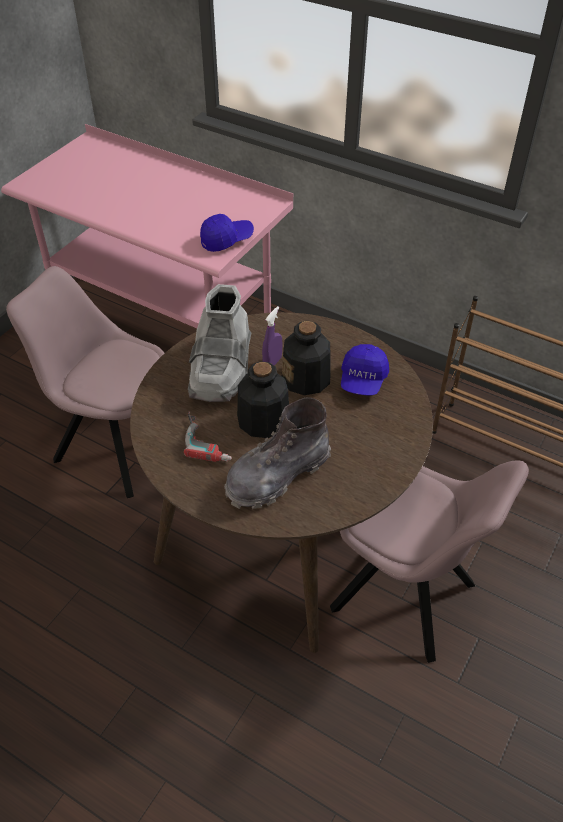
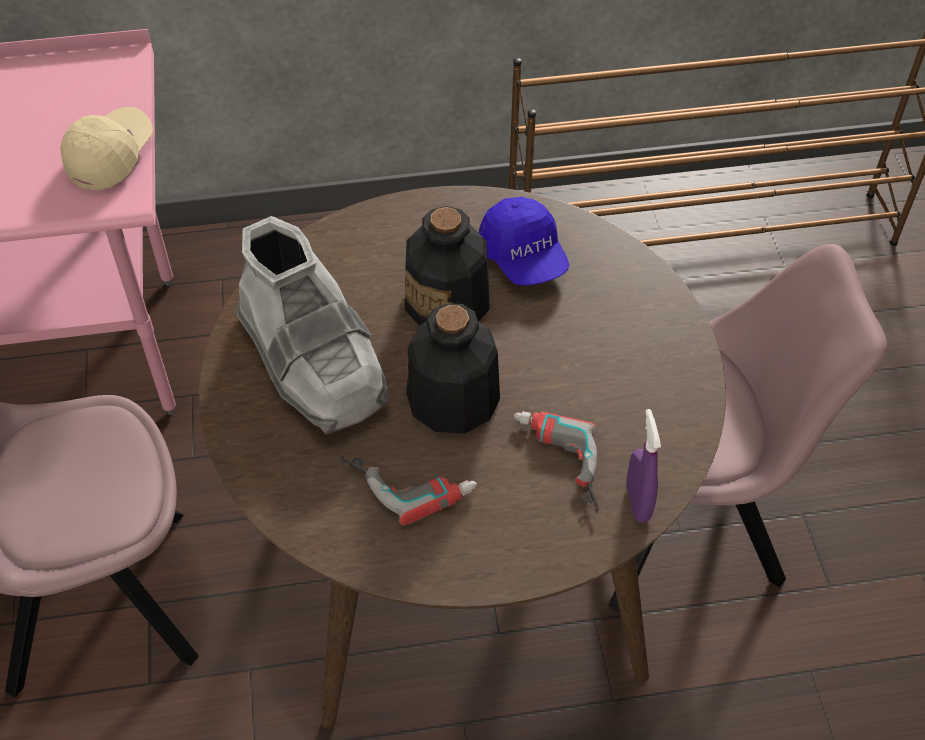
camera: 40 degrees left, 5 degrees up
blue cap [200,214,254,252] -> beige cap [60,107,153,191]
grey boot [224,397,331,509] -> power drill [514,411,599,514]
purple spray bottle [262,306,282,365] -> purple spray bottle moved to [626,409,661,523]

